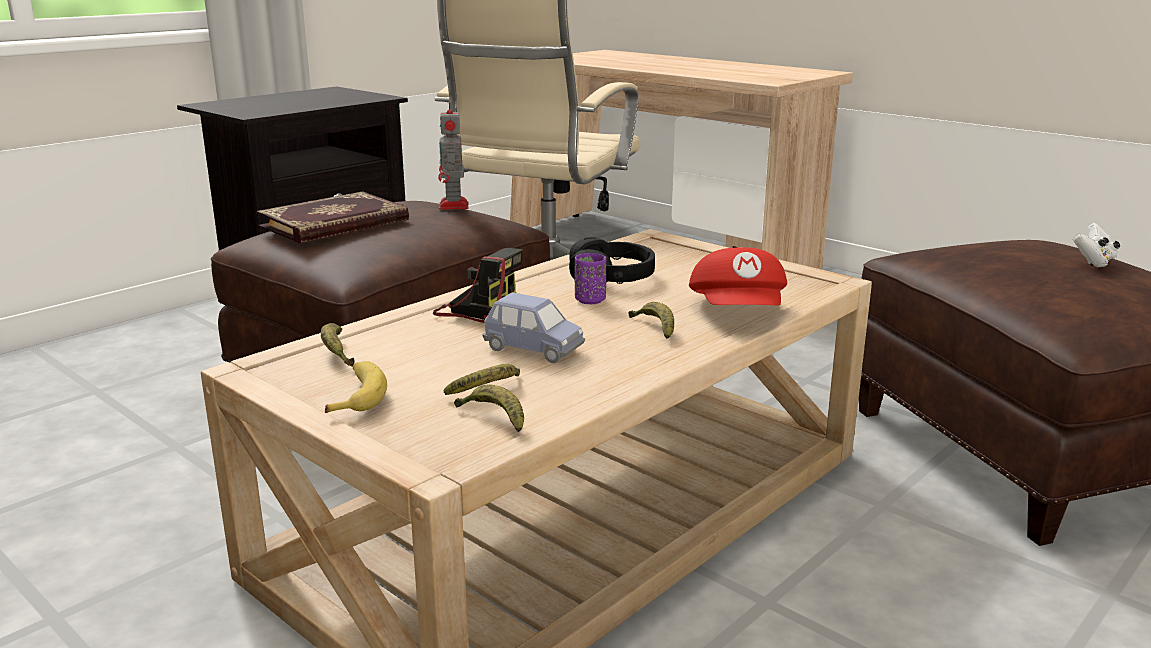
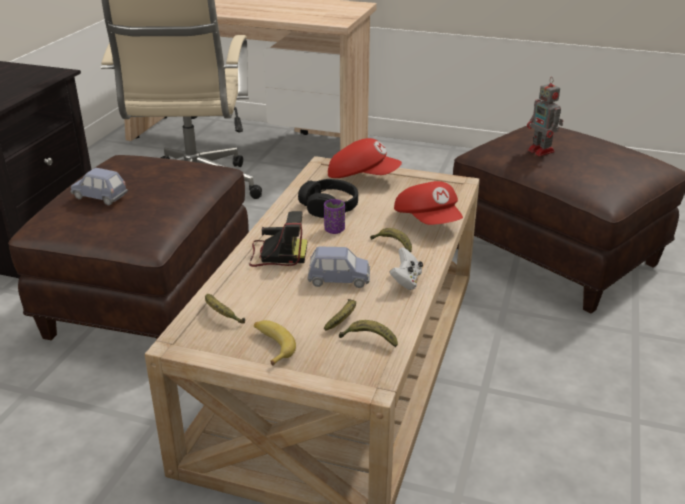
camera: 25 degrees left, 10 degrees up
book [256,191,409,243] -> blue toy car [70,168,128,205]
toy robot [438,100,469,210] -> toy robot moved to [527,77,563,156]
white game controller [1073,223,1120,268] -> white game controller moved to [390,247,423,290]
none -> red cap [328,138,402,178]

